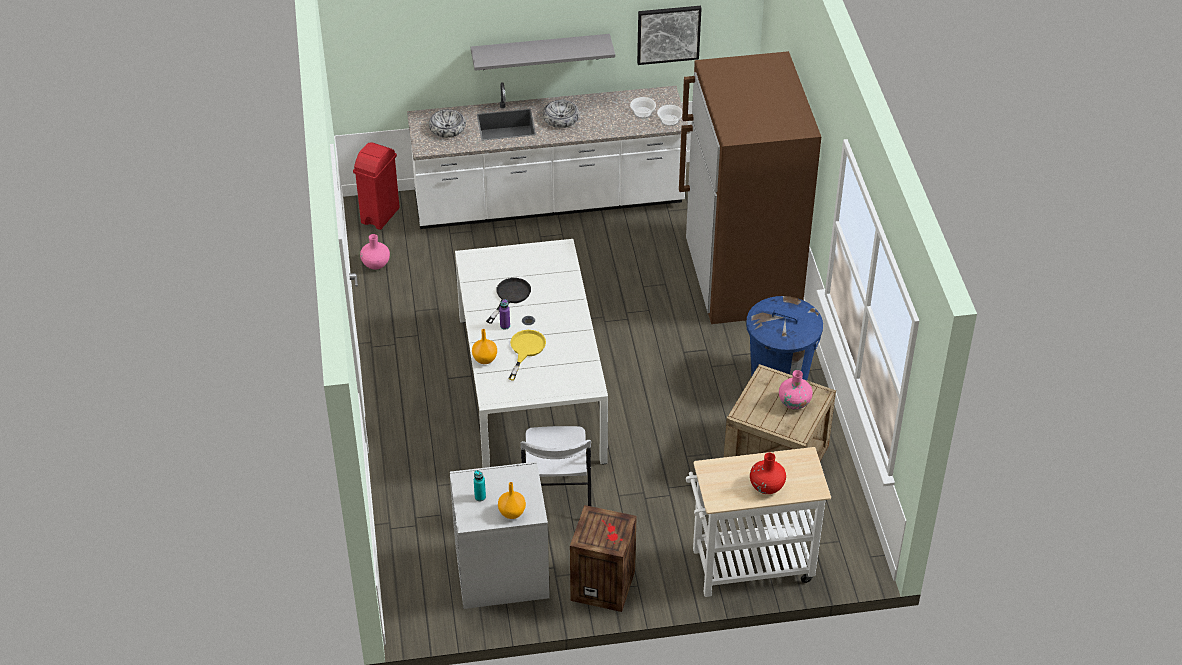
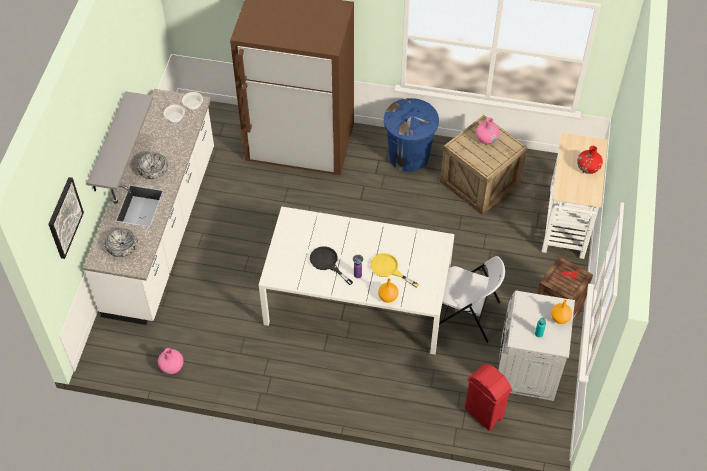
camera: 70 degrees left, 10 degrees up
red trash can [353,143,400,230] -> red trash can moved to [465,364,512,431]
picture [637,6,702,65] -> picture moved to [48,177,84,259]

